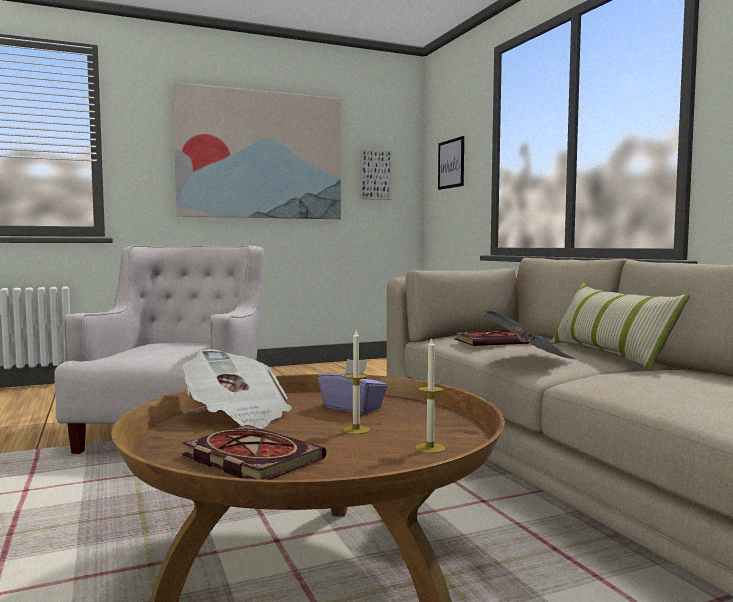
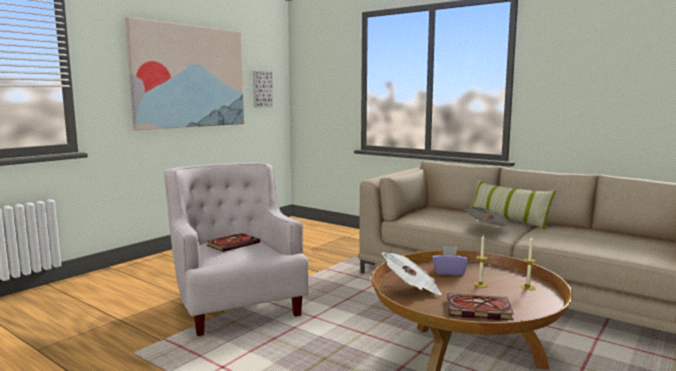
camera: 30 degrees left, 5 degrees up
picture [438,136,464,190] -> none
book [455,329,530,346] -> book moved to [206,233,260,252]

